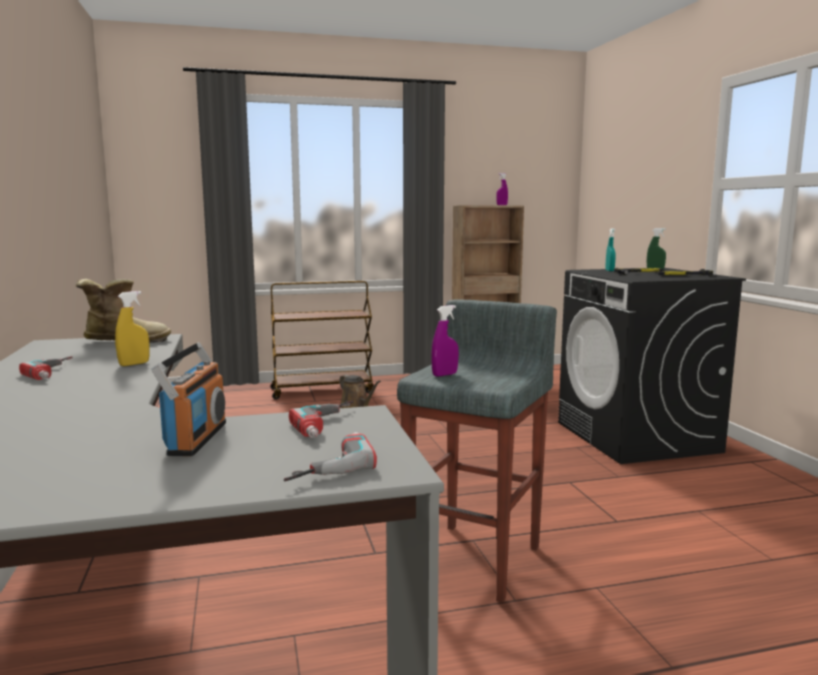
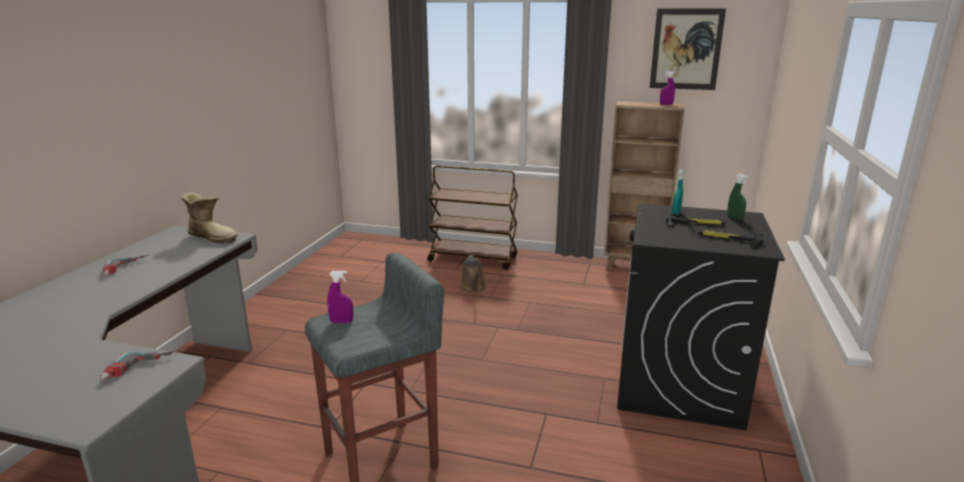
camera: 30 degrees right, 10 degrees up
yellow spray bottle [115,291,149,366] -> none
radio [151,342,226,456] -> none
power drill [284,432,377,481] -> none
none -> picture [650,8,726,90]

